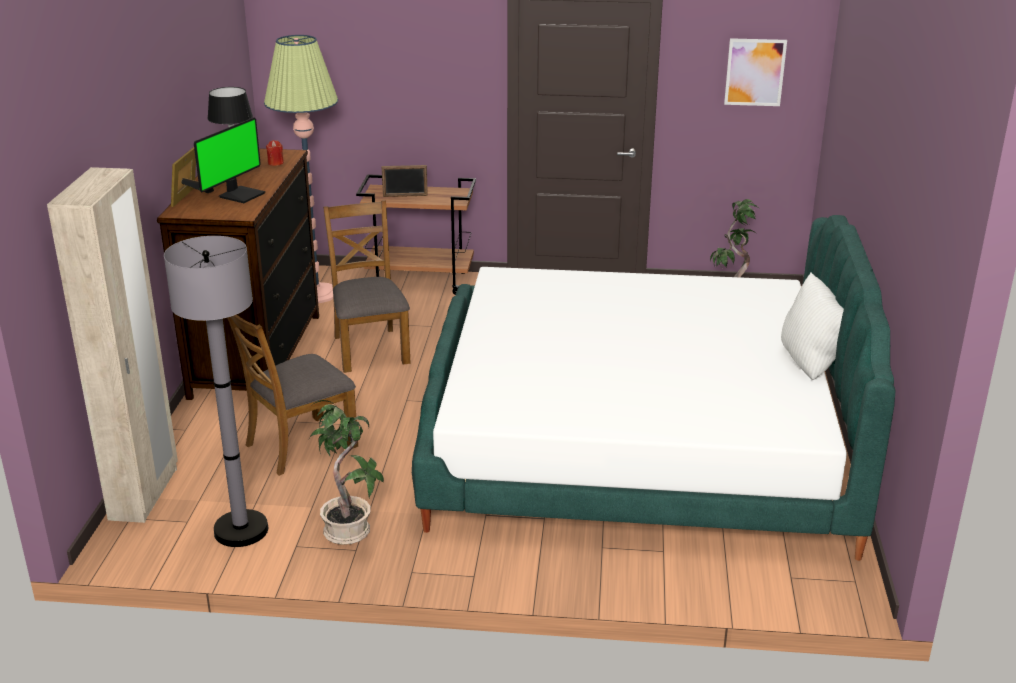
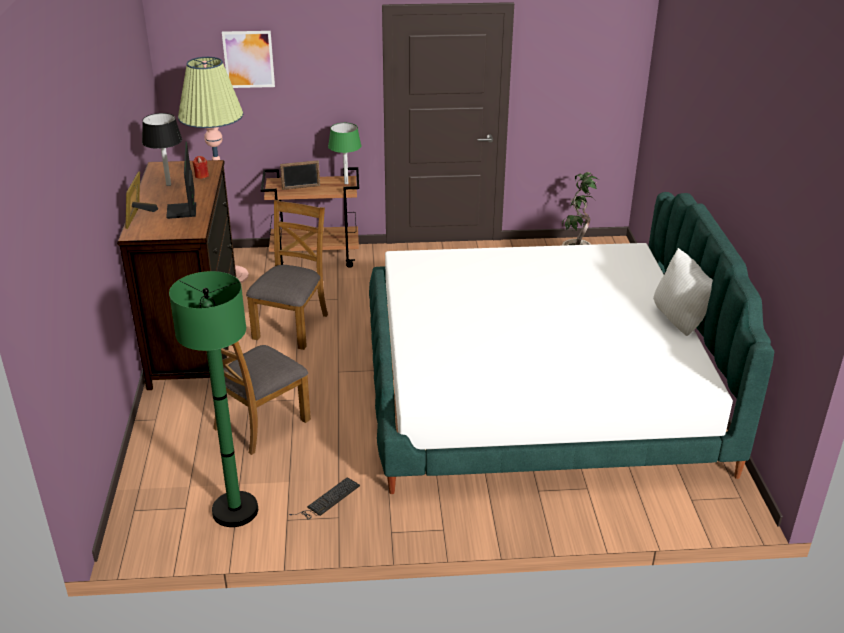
camera: 10 degrees left, 5 degrees up
beige wardrobe [47,167,178,523] -> none
grey floor lamp [164,236,268,547] -> green floor lamp [169,271,258,527]
monitor [194,117,265,203] -> monitor turned 150 degrees clockwise [166,141,196,219]
potted plant [309,400,384,545] -> keyboard [289,477,360,520]
brown chair [323,200,411,373] -> brown chair turned 45 degrees clockwise [246,200,328,350]
picture [724,38,787,106] -> picture moved to [222,31,275,88]
none -> green table lamp [328,123,362,184]

